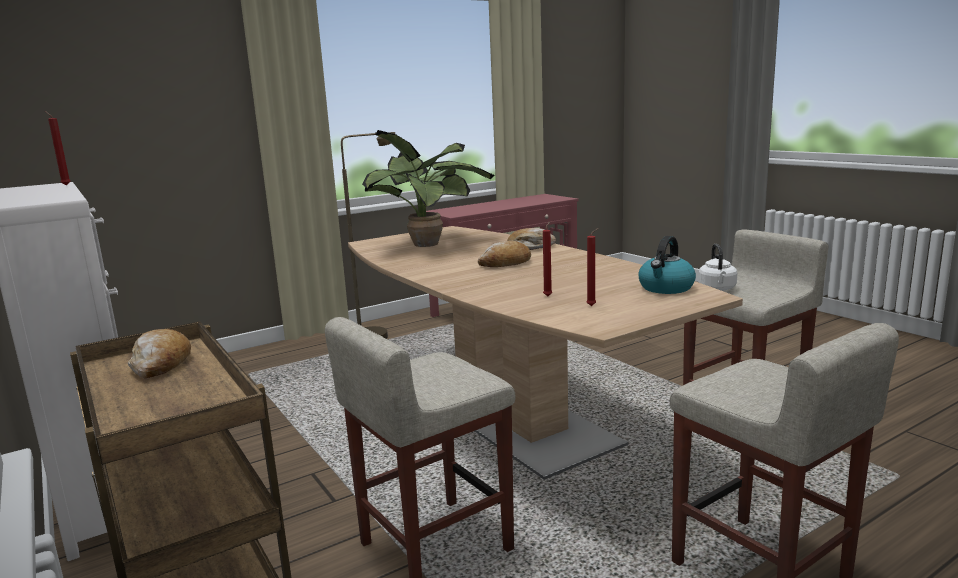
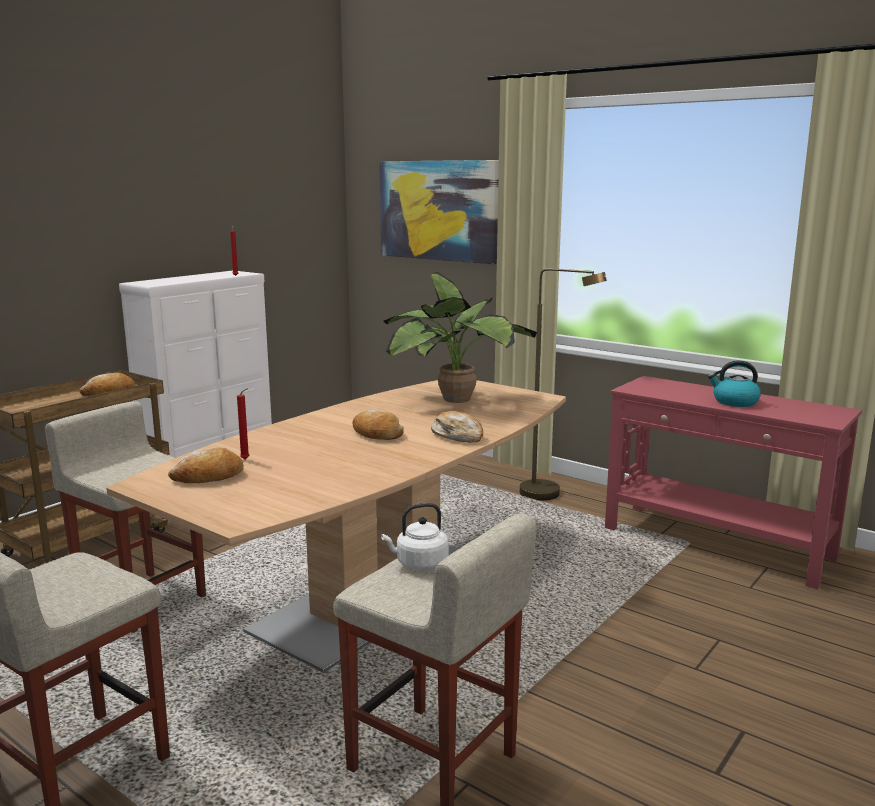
camera: 70 degrees right, 0 degrees up
red candle [587,228,599,306] -> bread [168,447,244,483]
kettle [638,236,696,294] -> kettle moved to [708,361,761,407]
none -> picture [380,160,499,264]

